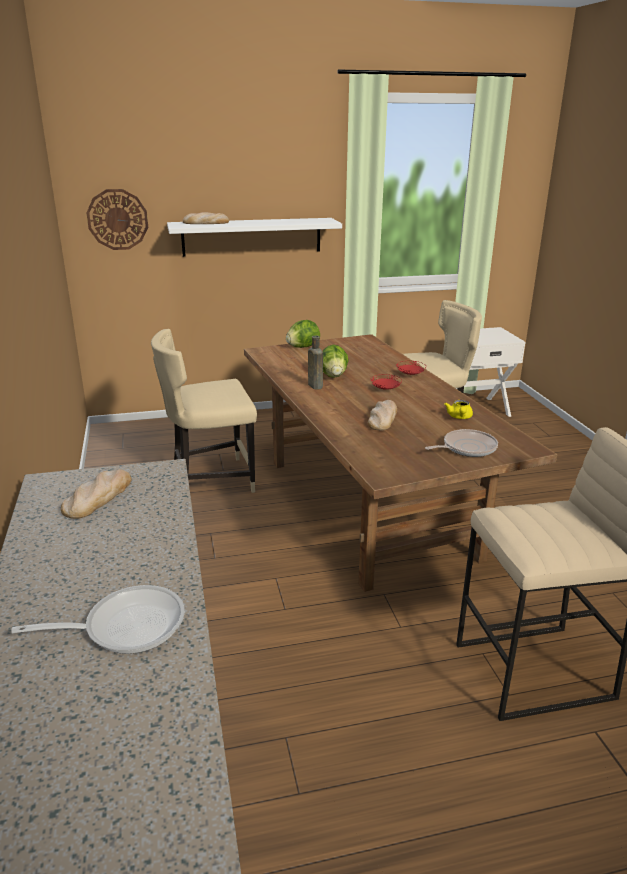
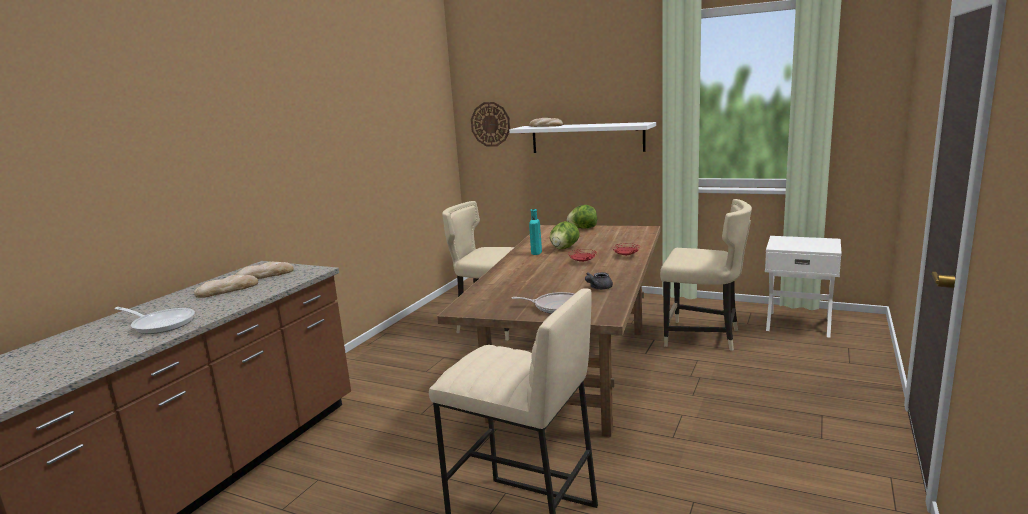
camera: 40 degrees right, 10 degrees down
brown bottle [308,336,323,390] -> turquoise bottle [529,209,542,255]
bread [368,400,397,431] -> bread moved to [194,275,259,298]
yellow teapot [444,400,473,419] -> grey teapot [585,272,613,290]

